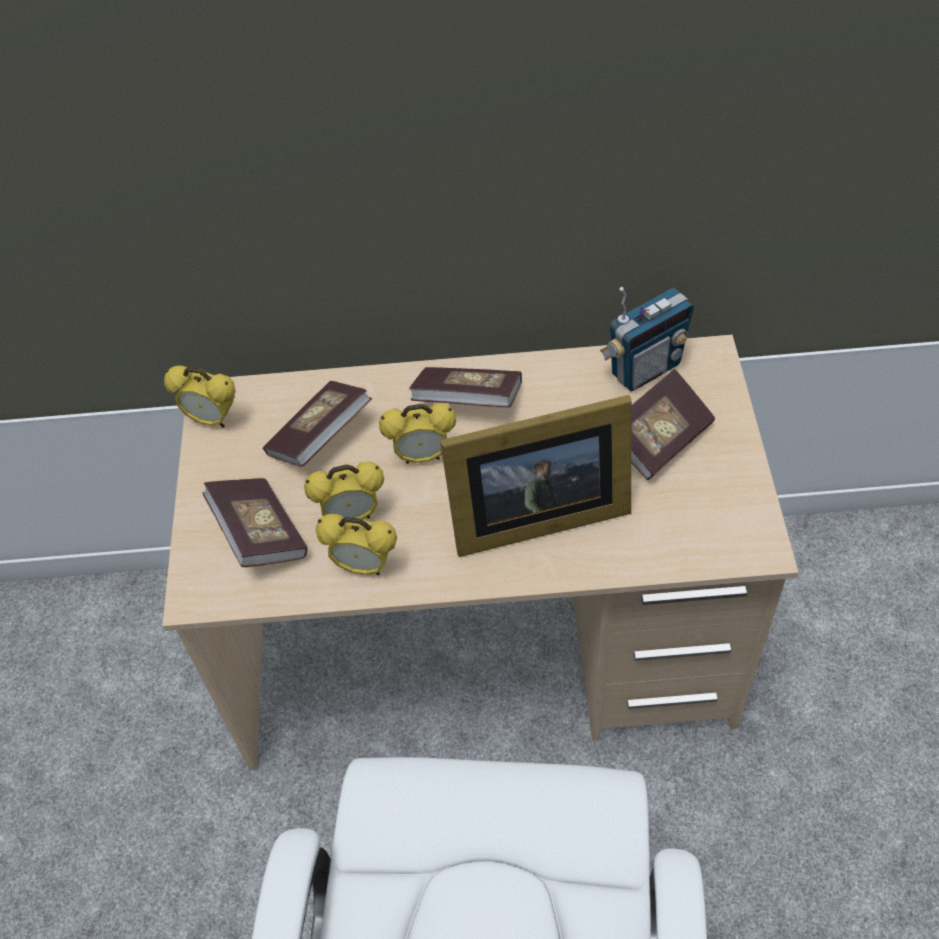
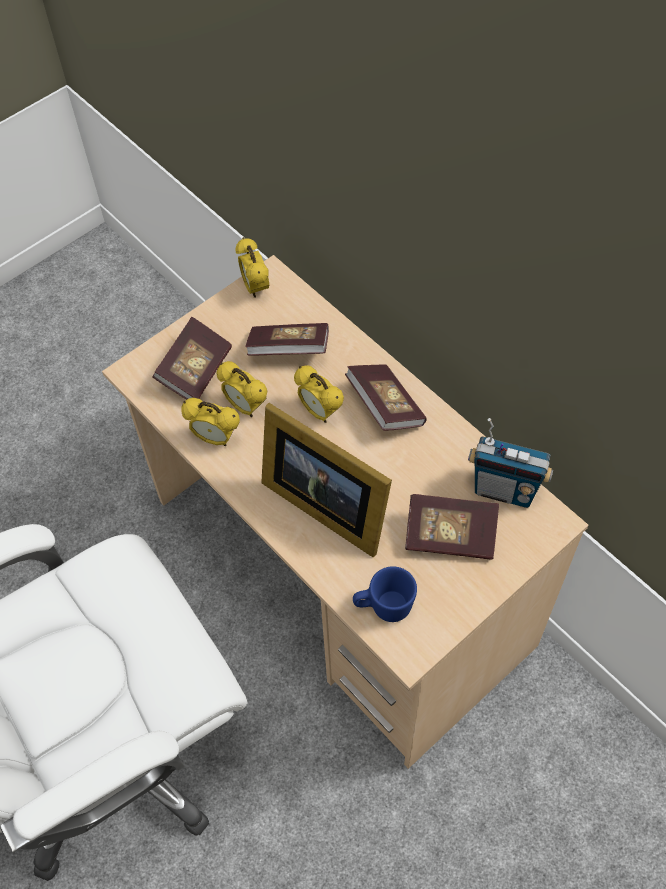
camera: 50 degrees right, 5 degrees up
alarm clock [316,514,397,575] -> alarm clock turned 45 degrees counterclockwise [181,398,240,446]
none -> blue mug [353,566,417,622]

